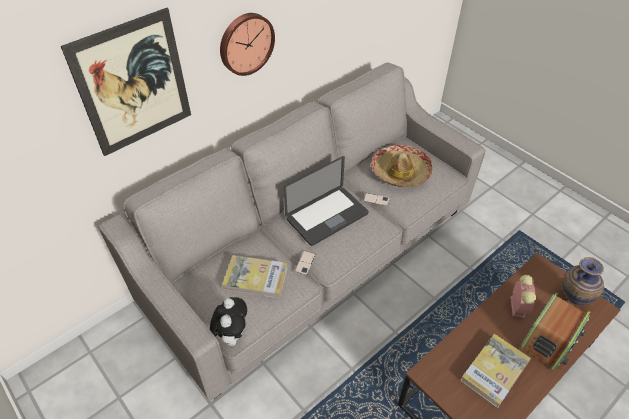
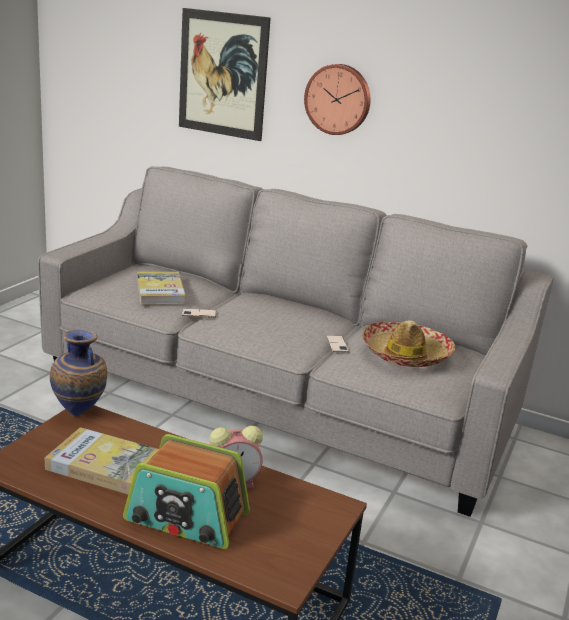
camera: 65 degrees right, 25 degrees down
plush toy [210,297,247,346] -> none
laptop [283,156,369,246] -> none
vase [562,257,604,305] -> vase moved to [50,330,107,417]

